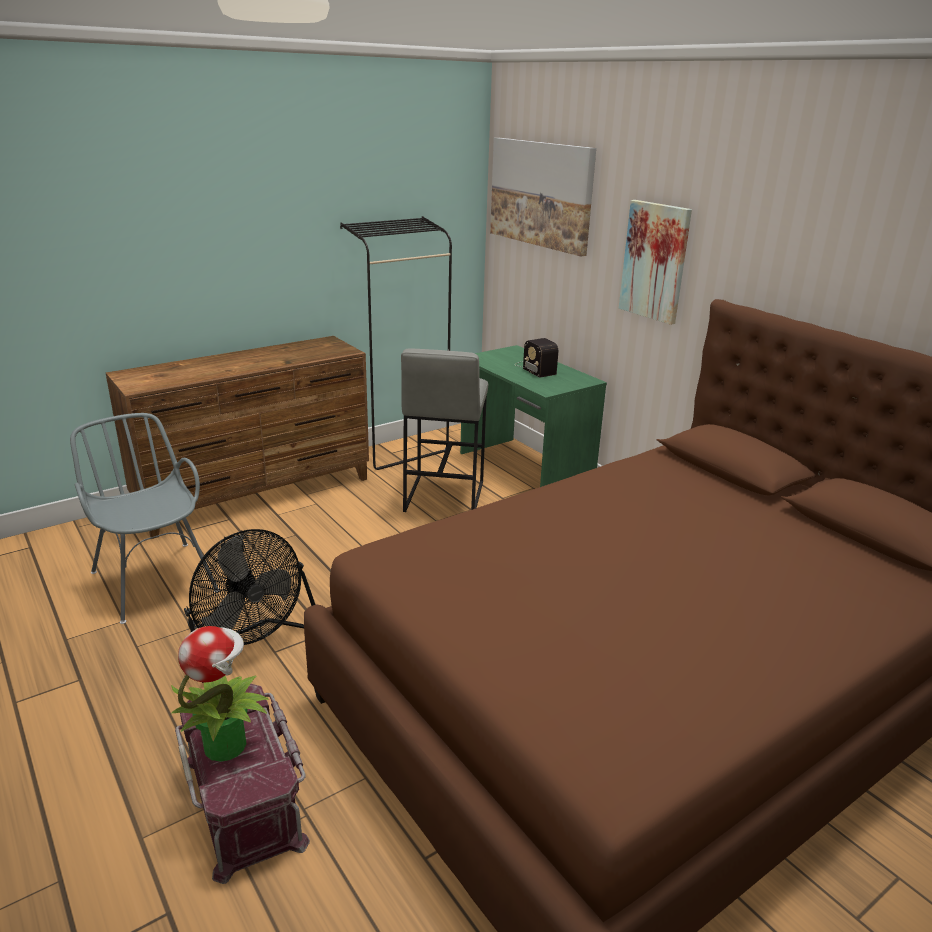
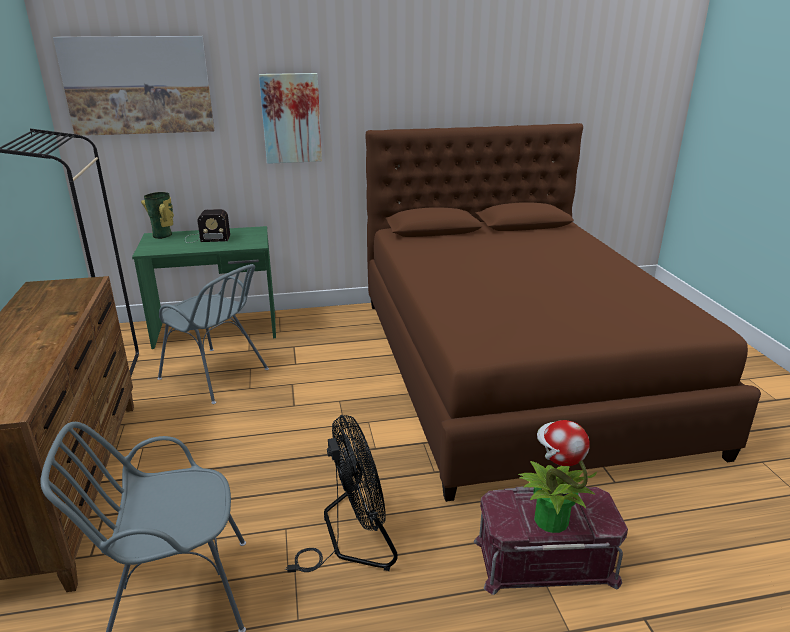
camera: 65 degrees left, 0 degrees up
grey stool [401,349,488,512] -> grey chair [157,264,269,404]
none -> vase [141,192,174,239]

